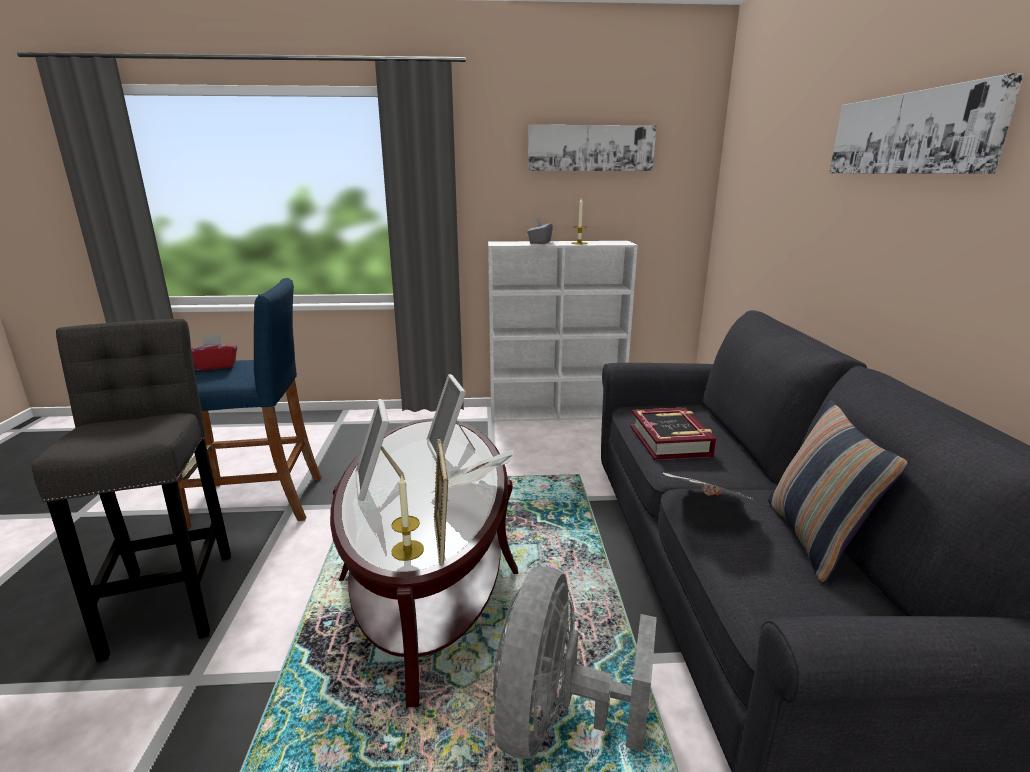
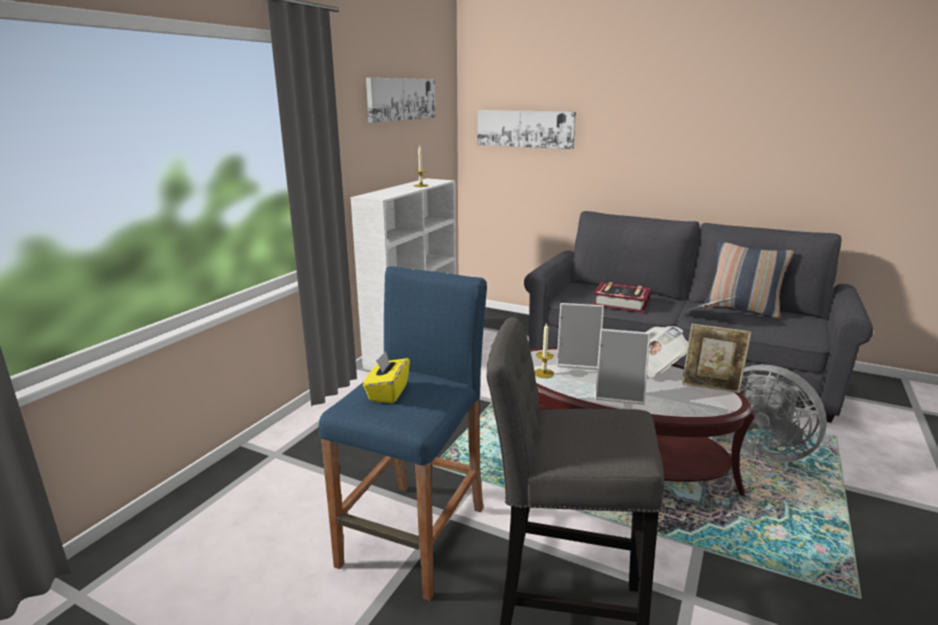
camera: 60 degrees left, 0 degrees up
red tissue box [191,334,237,371] -> yellow tissue box [363,351,410,403]
candle [391,474,424,561] -> candle moved to [535,322,554,378]
grey tissue box [527,218,553,244] -> none
picture [829,73,1024,174] -> picture moved to [477,110,576,149]

